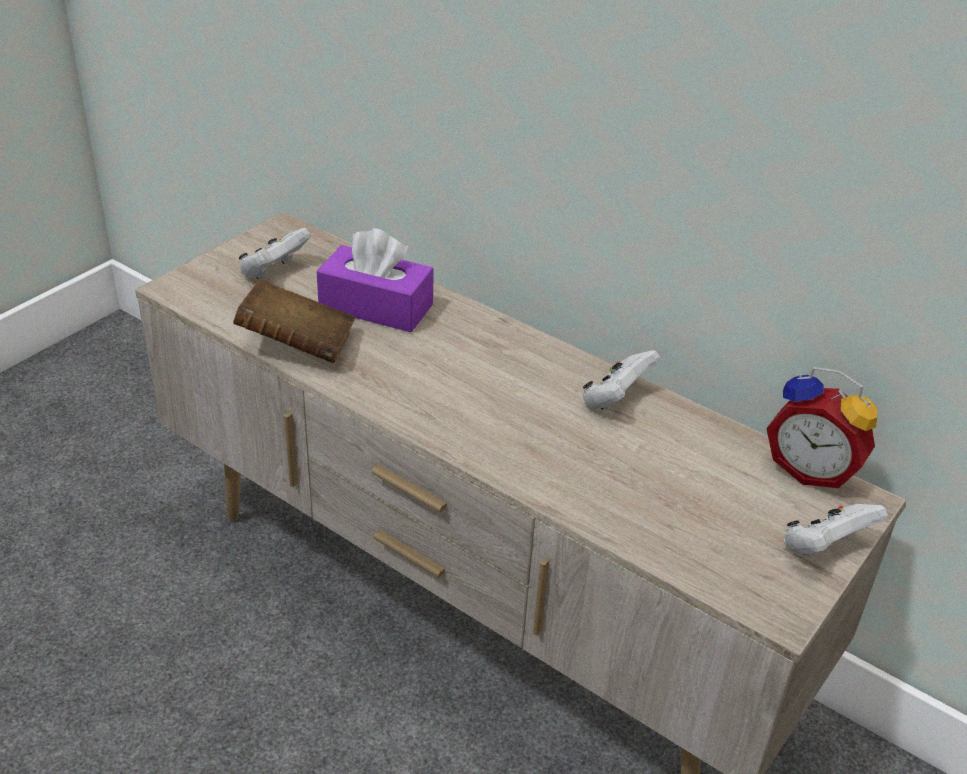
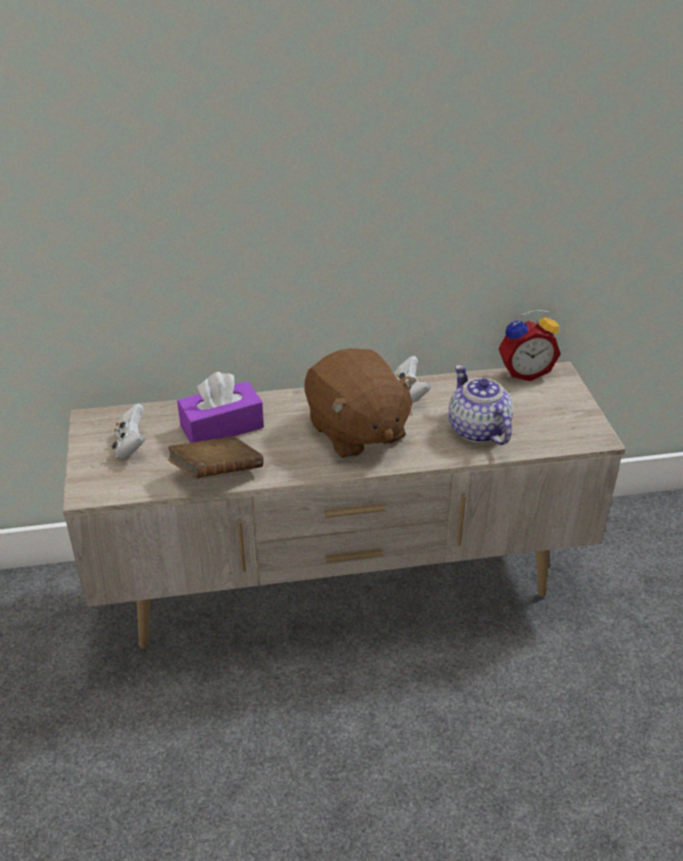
camera: 45 degrees left, 0 degrees up
white game controller [784,504,888,557] -> none
none -> brown plush toy [304,348,417,459]
none -> teapot [449,365,513,445]

